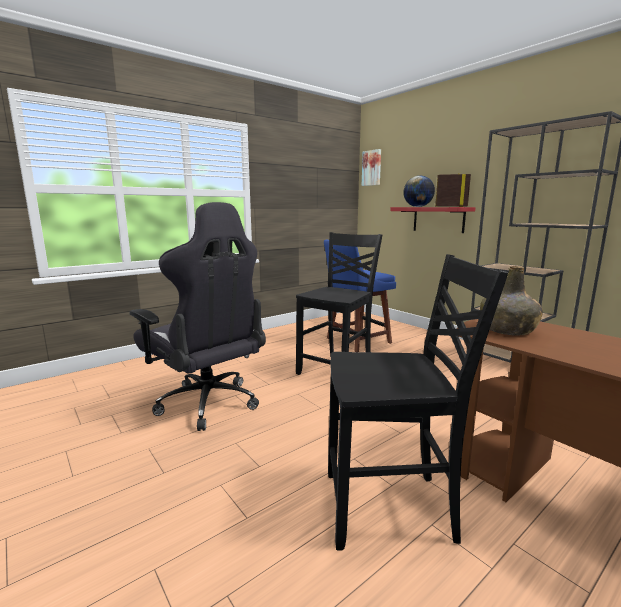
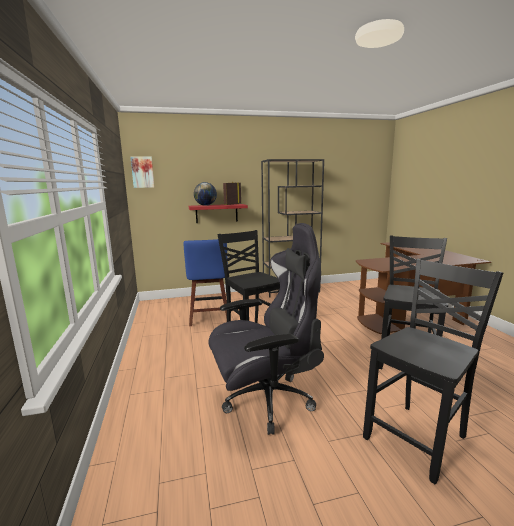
camera: 65 degrees left, 0 degrees up
green bottle [480,266,543,335] -> none
none -> black chair [363,259,503,484]

